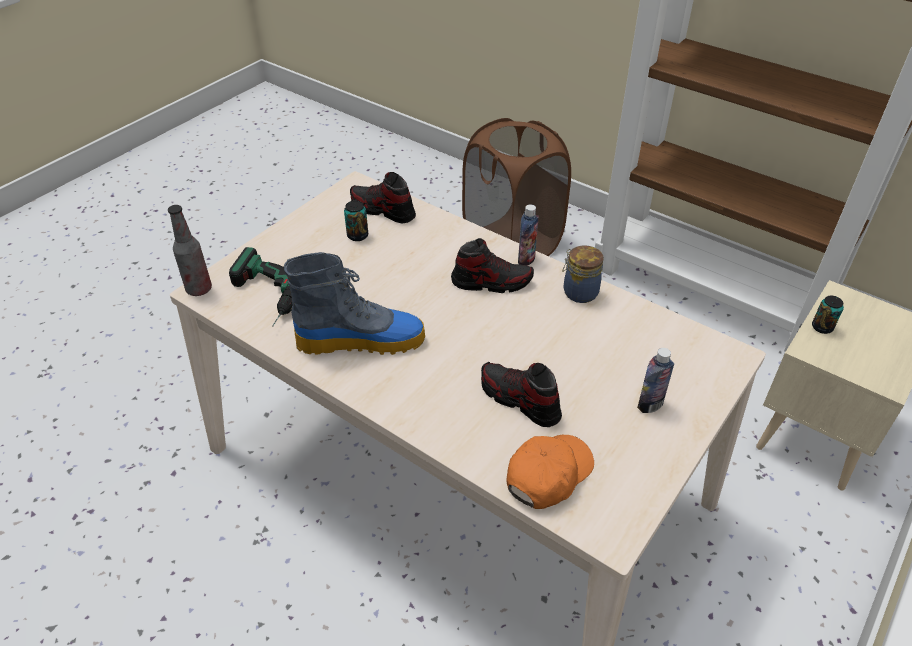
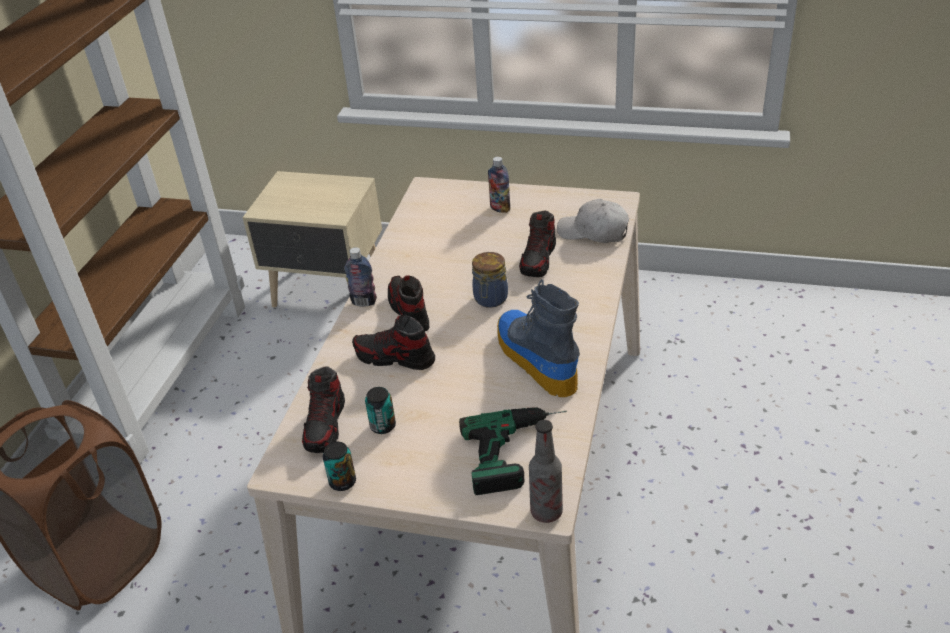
camera: 110 degrees left, 5 degrees down
orange cap [506,435,594,509] -> white cap [557,199,629,243]
jar [562,245,604,303] -> jar moved to [472,252,508,308]
can [812,295,844,334] -> can moved to [323,442,356,491]
none -> shoe [352,314,435,370]

